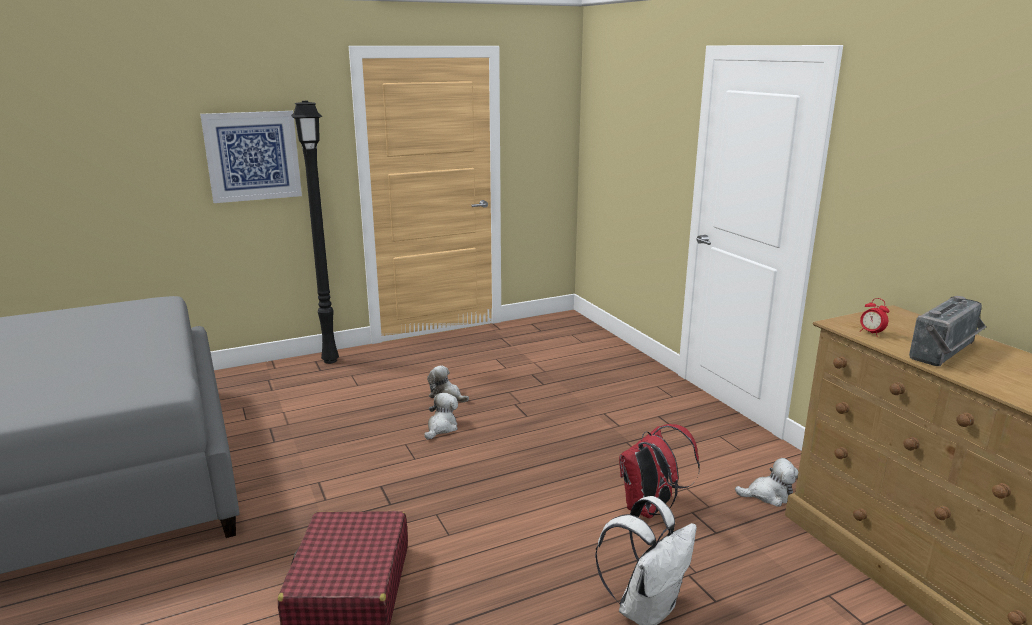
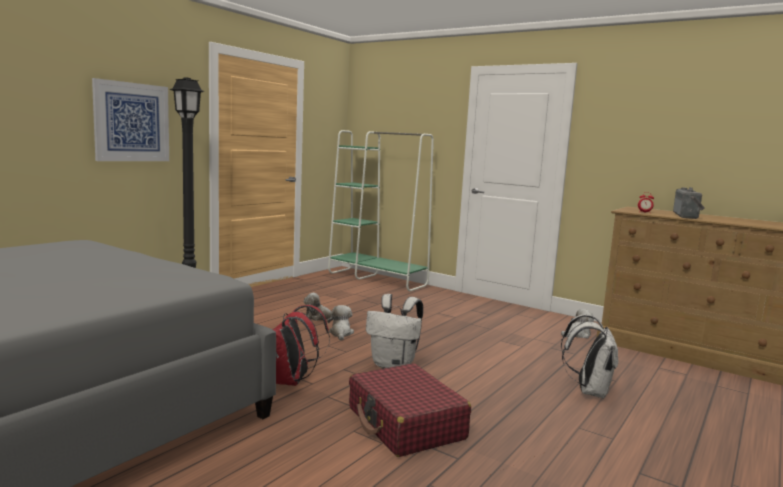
camera: 30 degrees left, 10 degrees down
red backpack [619,424,700,518] -> red backpack moved to [272,305,330,386]
none -> green clothes rack [328,130,434,291]
none -> white backpack [366,294,423,368]

